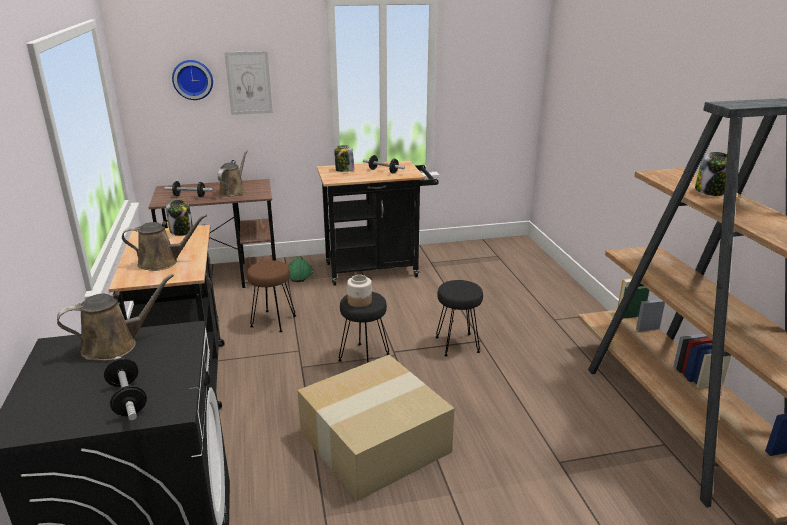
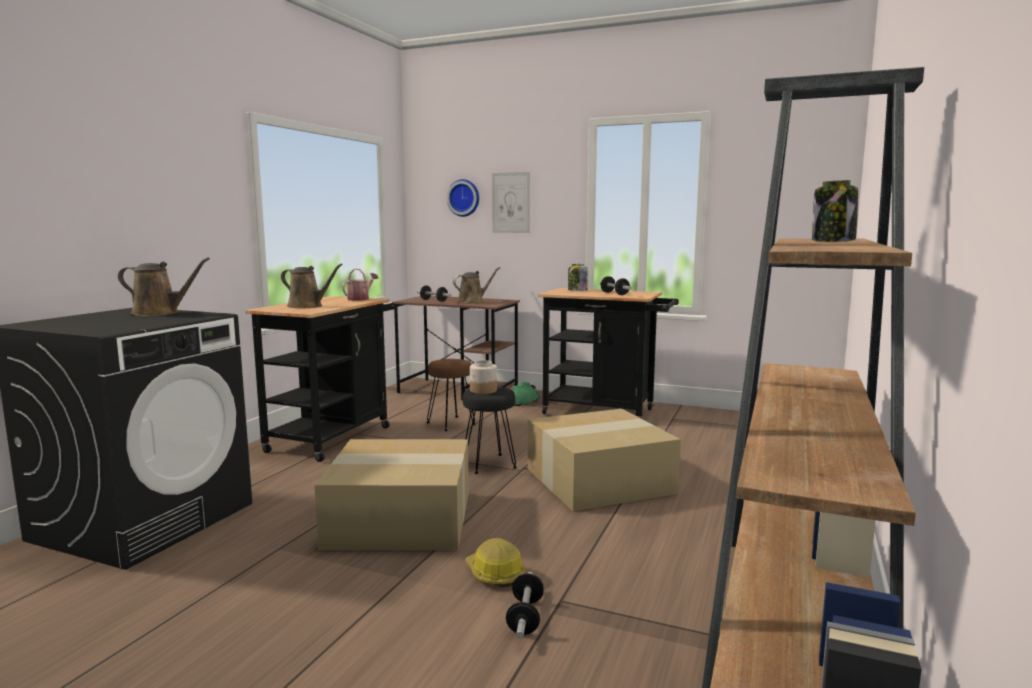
camera: 35 degrees right, 15 degrees down
dumbbell [104,356,147,420] -> dumbbell moved to [506,572,544,639]
jar [166,200,193,236] -> watering can [342,269,378,301]
black stool [435,280,483,357] -> cardboard box [528,409,681,511]
none -> hard hat [465,538,525,587]

